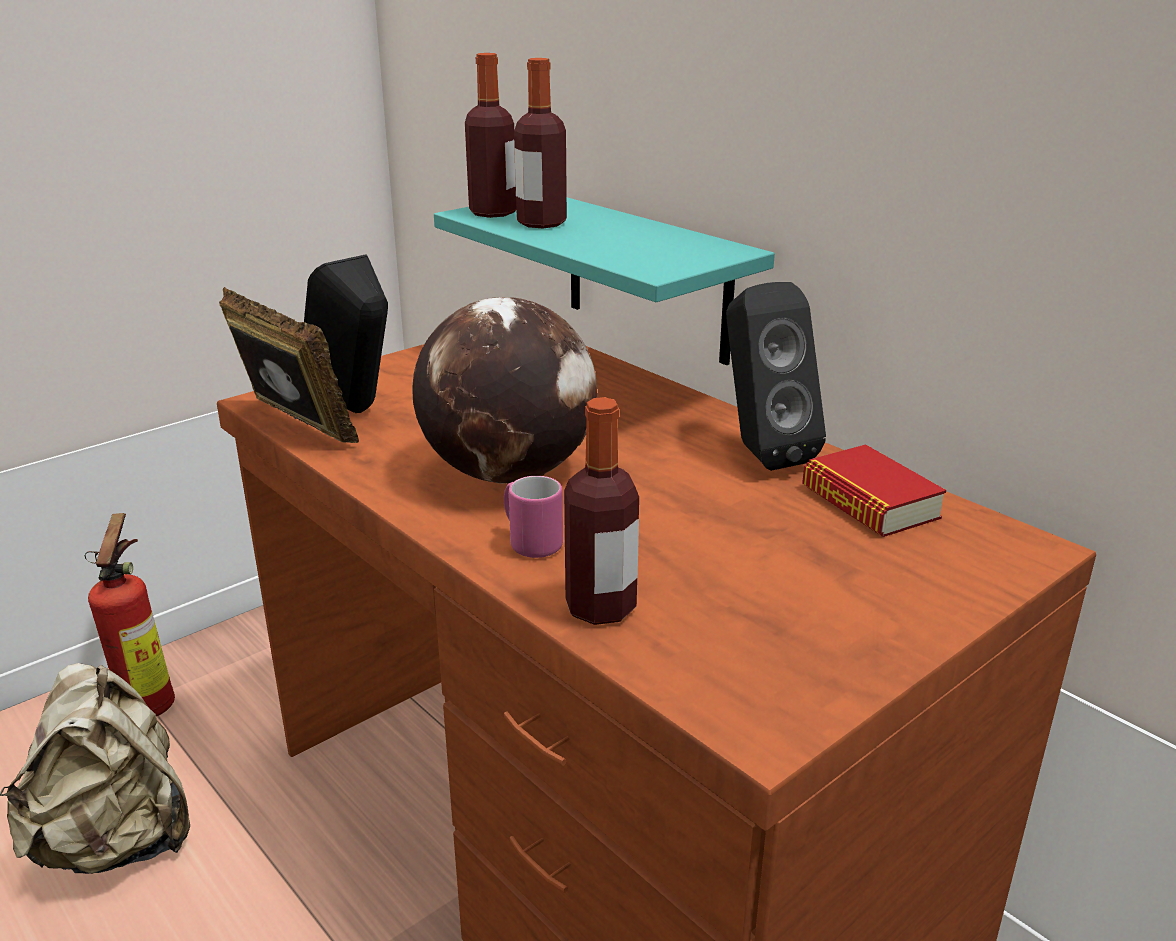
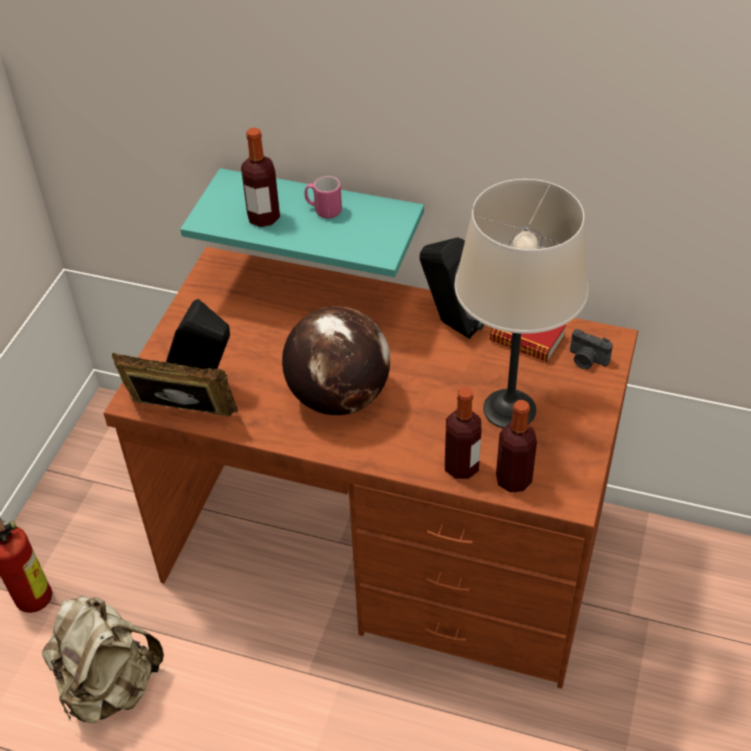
camera: 30 degrees left, 20 degrees up
bottle [465,53,516,218] -> bottle moved to [496,400,537,492]
pink mug [504,476,563,558] -> pink mug moved to [304,176,342,218]
none -> beige table lamp [455,179,588,428]
none -> camera [570,329,613,369]

